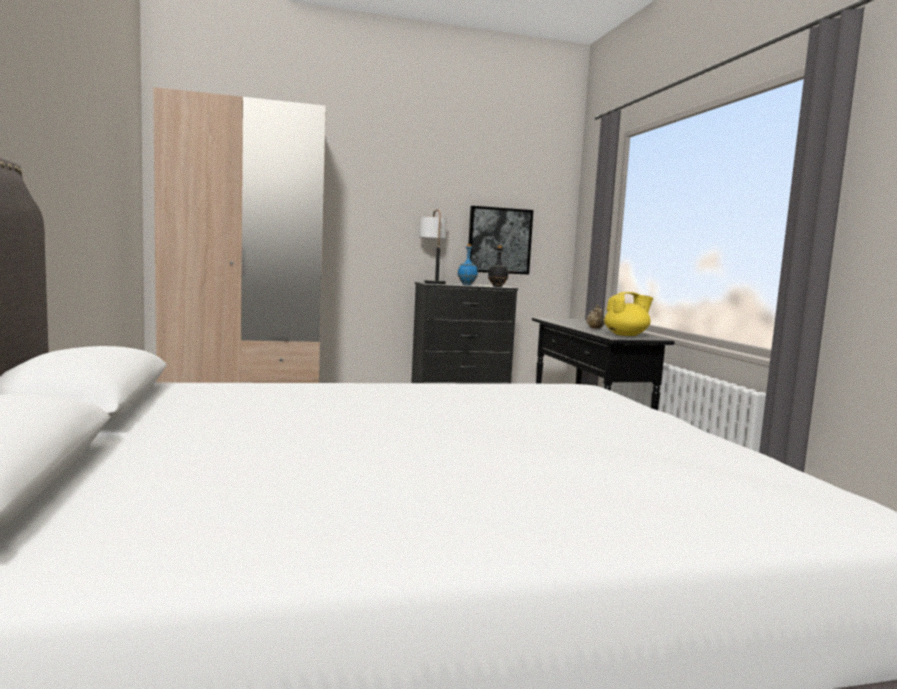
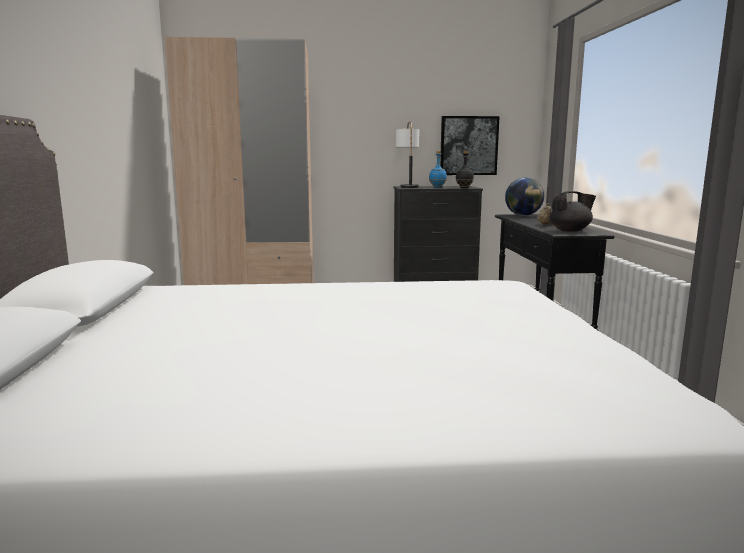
camera: 10 degrees right, 5 degrees up
yellow teapot [604,292,653,336] -> black teapot [550,191,596,232]
none -> globe [505,177,544,216]

